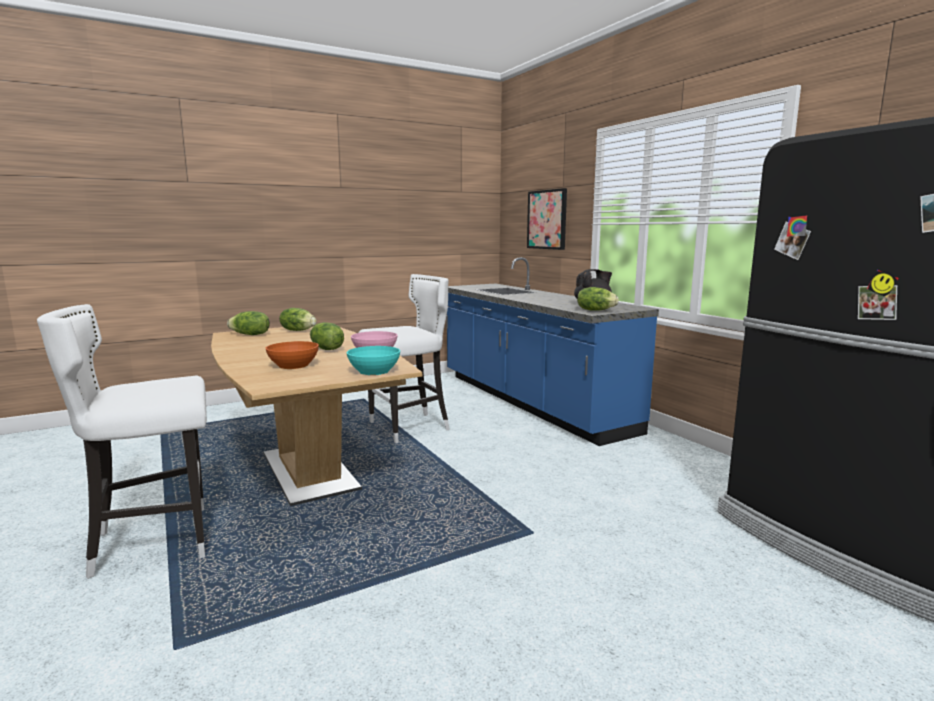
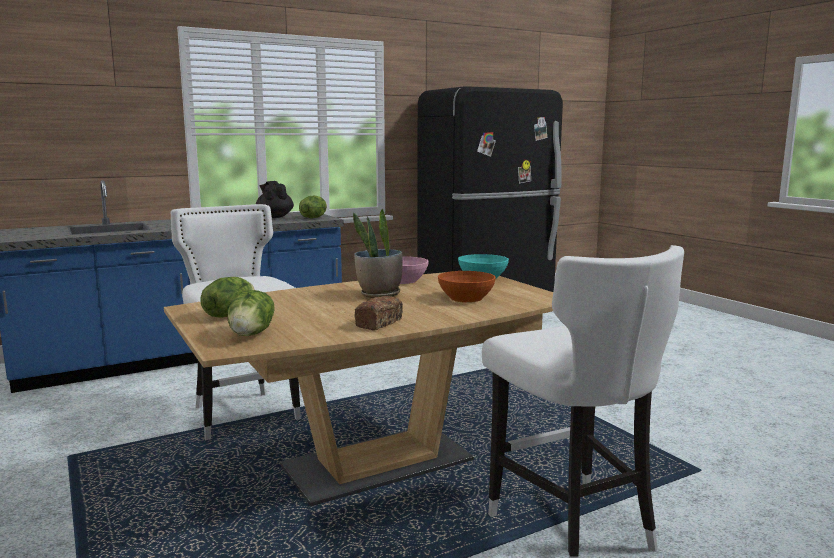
camera: 90 degrees left, 0 degrees up
lettuce [310,322,344,350] -> potted plant [353,208,402,298]
picture [527,188,567,250] -> none
none -> bread [354,296,403,330]

